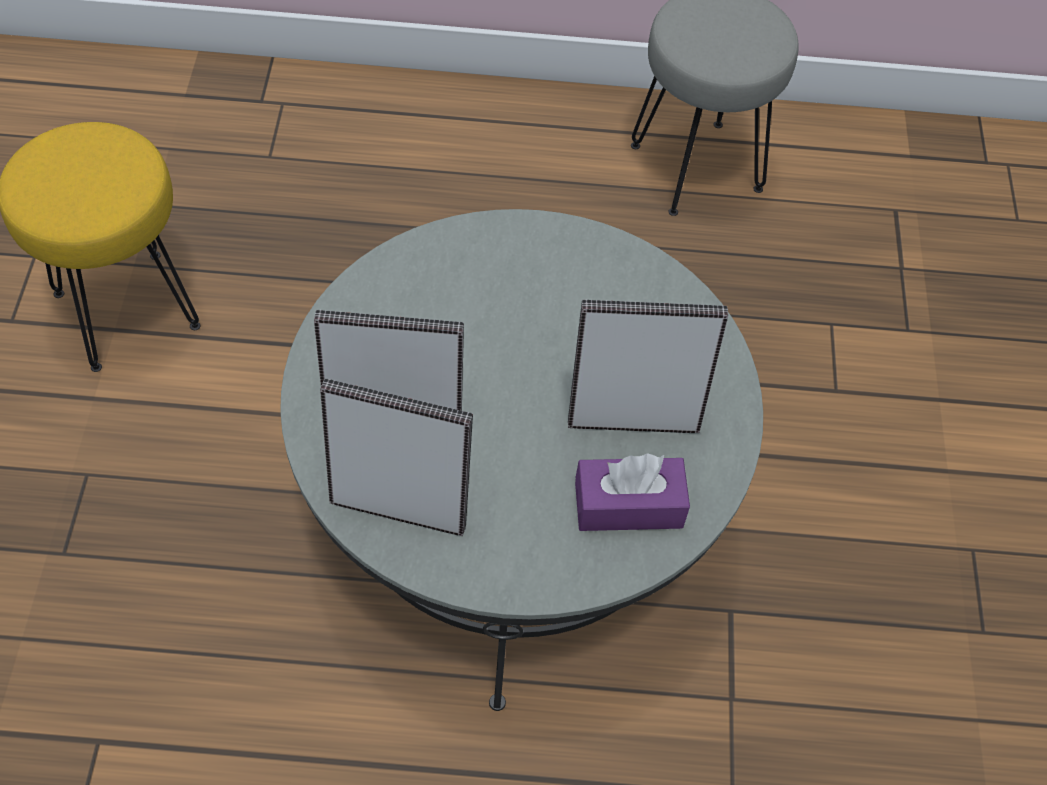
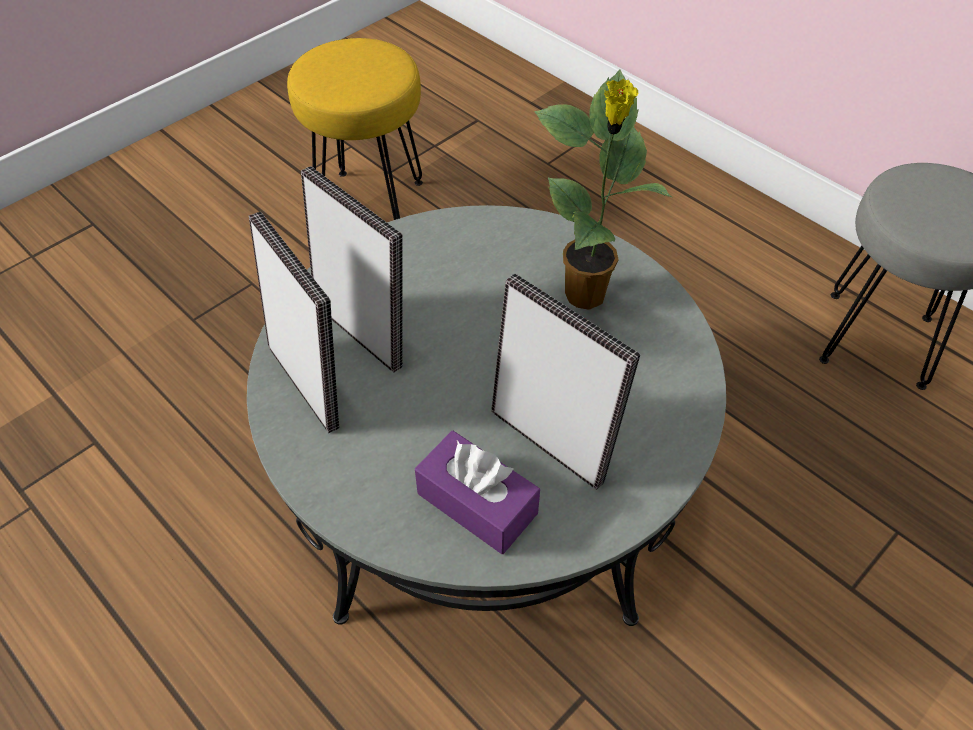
camera: 45 degrees right, 5 degrees down
none -> potted plant [534,69,672,310]

